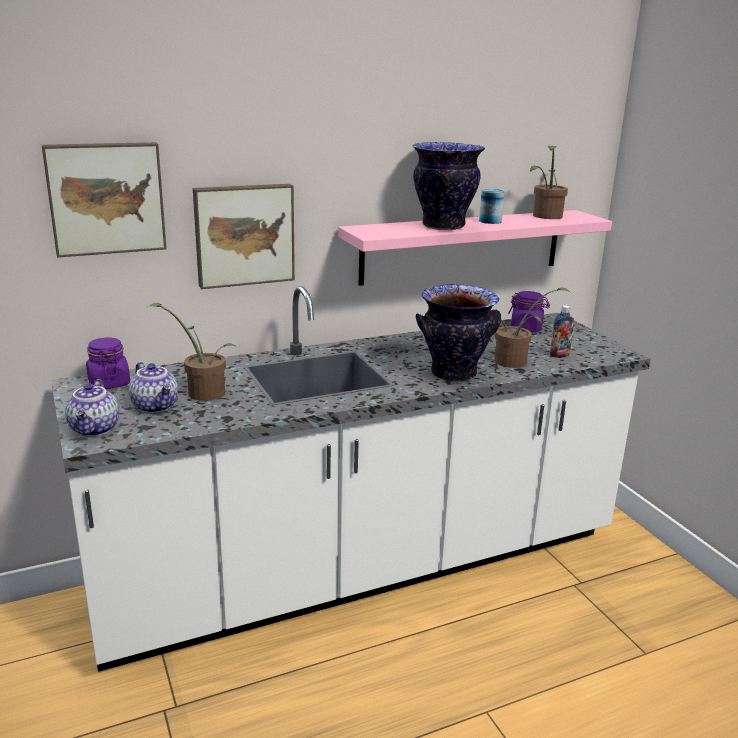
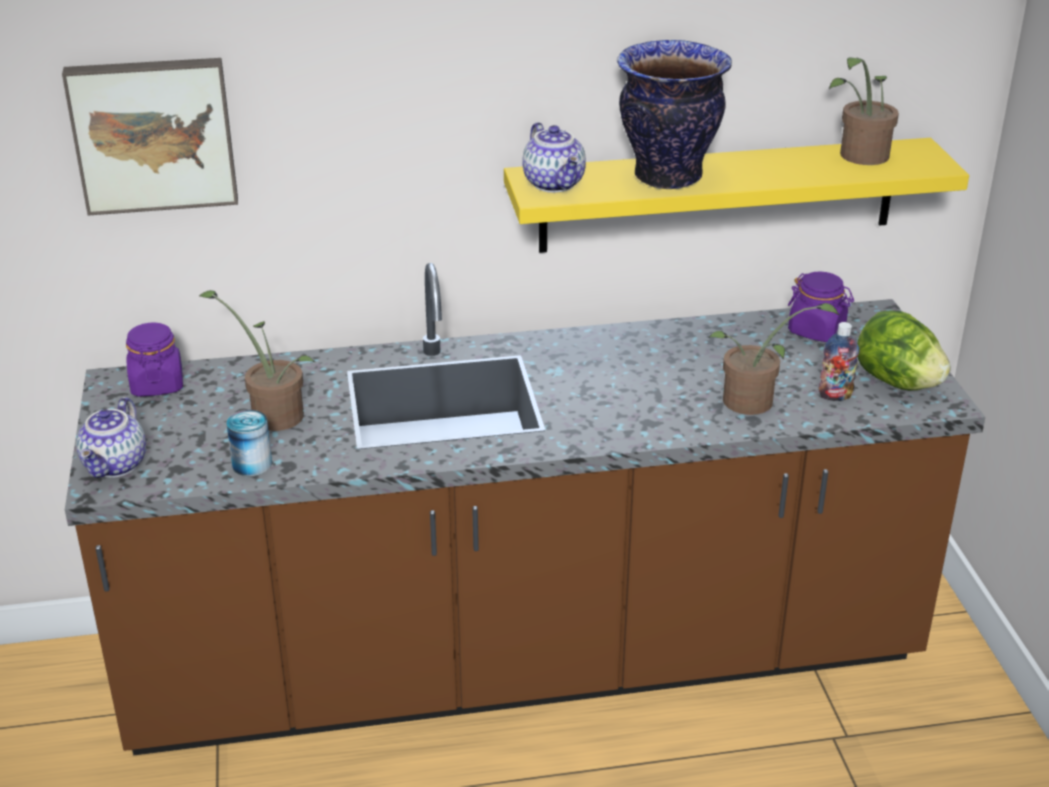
camera: 15 degrees right, 10 degrees up
white counter [51,286,651,672] -> brown counter [65,263,985,756]
teapot [129,362,178,413] -> teapot moved to [522,122,586,193]
picture [193,184,295,289] -> none
pink shelf [338,210,612,286] -> yellow shelf [504,138,969,253]
vase [416,284,501,382] -> none
can [479,189,505,224] -> can moved to [226,410,272,476]
none -> lettuce [857,310,951,390]

